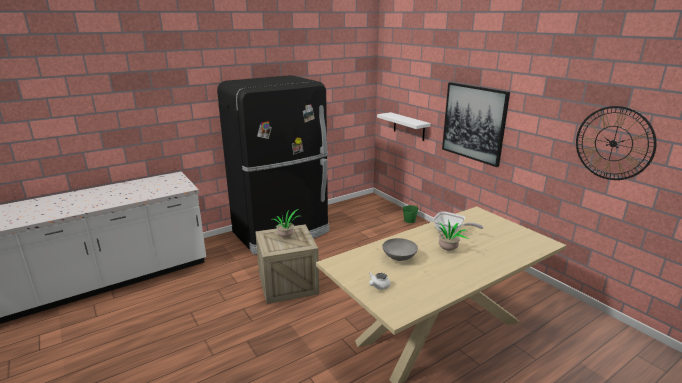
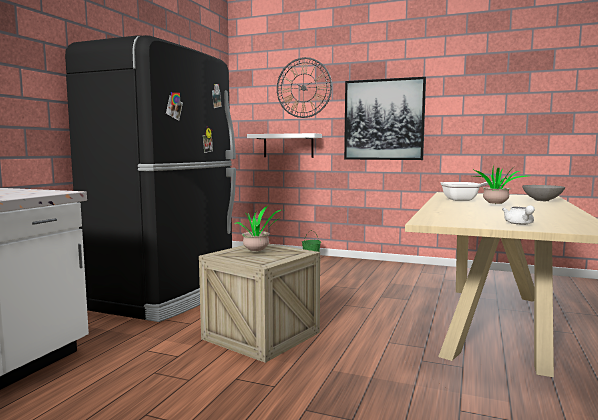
camera: 35 degrees left, 15 degrees down
grey bowl [382,238,418,261] -> grey bowl moved to [522,185,565,201]
wall clock [576,106,657,180] -> wall clock moved to [277,57,332,118]

